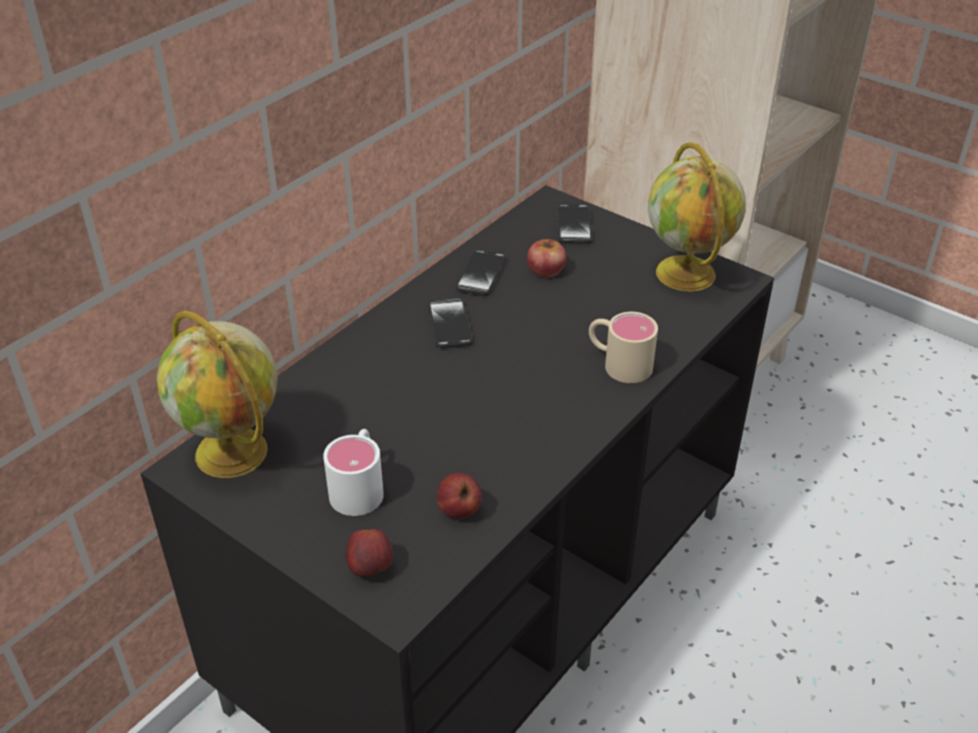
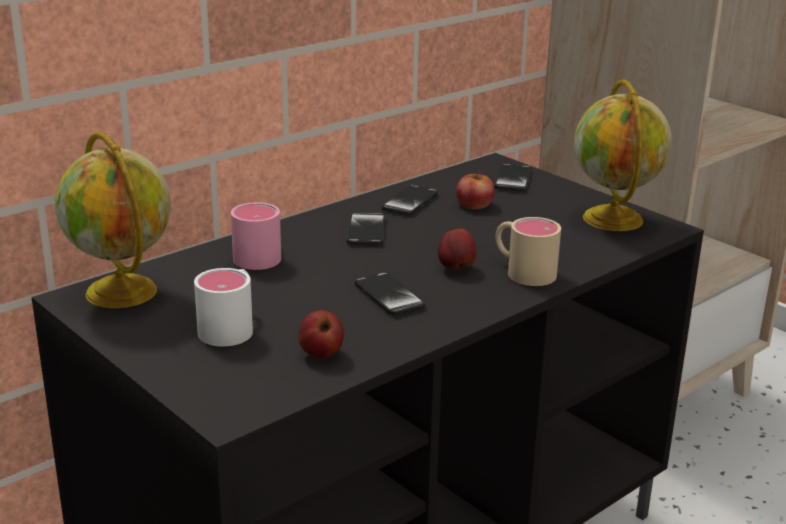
camera: 10 degrees right, 15 degrees down
apple [346,529,393,578] -> apple moved to [438,229,477,271]
none -> pink mug [231,202,281,270]
none -> phone [355,272,425,316]

